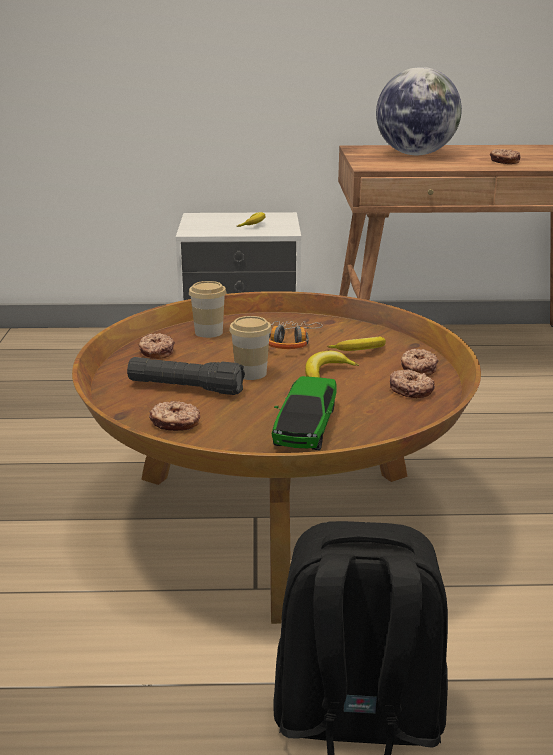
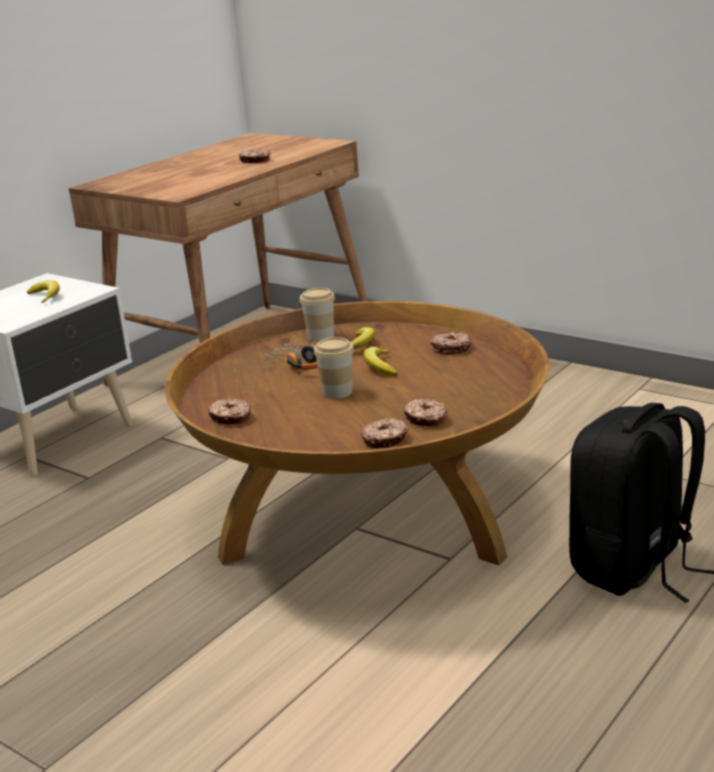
camera: 50 degrees left, 0 degrees up
black flashlight [127,357,245,395] -> none
cup [189,281,226,338] -> cup moved to [300,288,335,342]
toy car [272,376,337,450] -> none
globe [376,67,462,155] -> none
donut [401,349,439,376] -> donut moved to [404,399,447,426]

